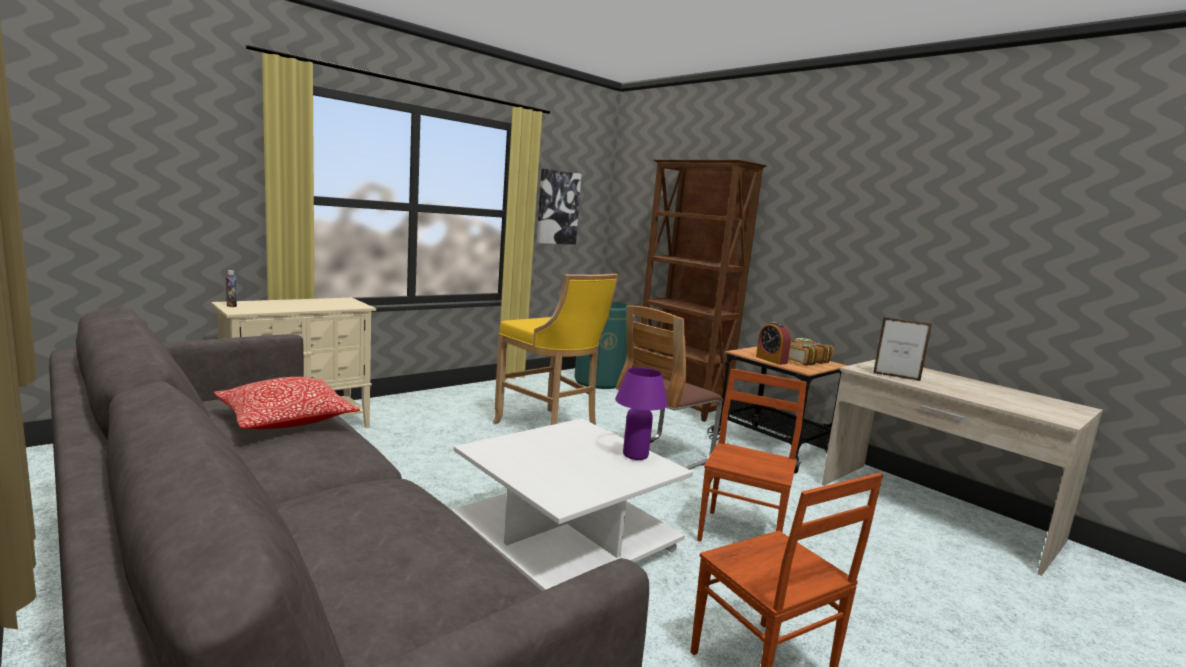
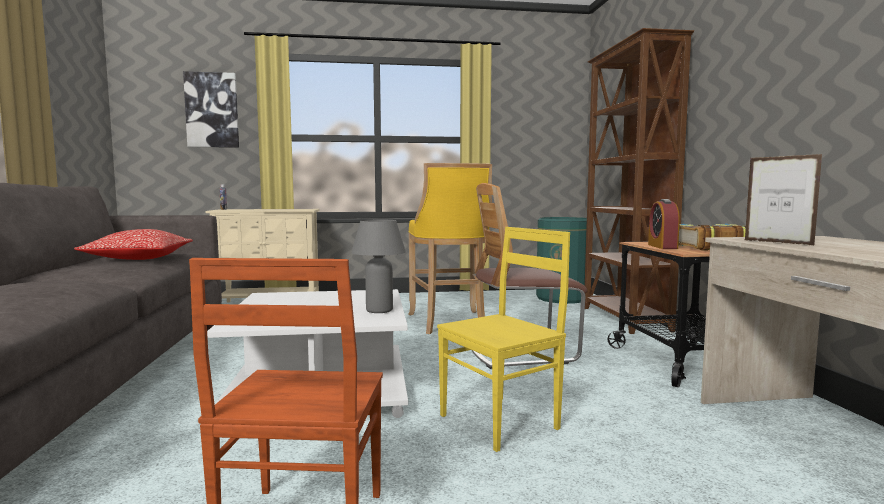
camera: 35 degrees right, 5 degrees down
picture [537,169,581,245] -> picture moved to [183,71,239,148]
purple table lamp [615,367,668,460] -> grey table lamp [351,220,406,313]
brown chair [697,369,807,542] -> yellow chair [437,227,570,452]

